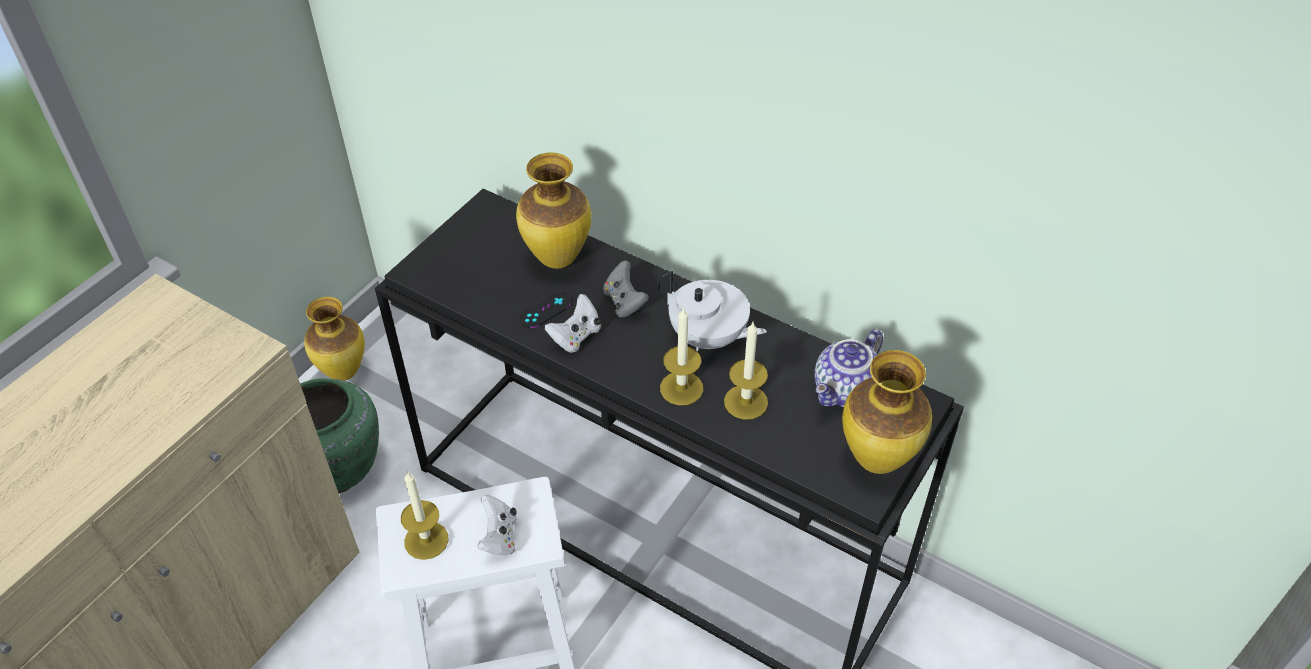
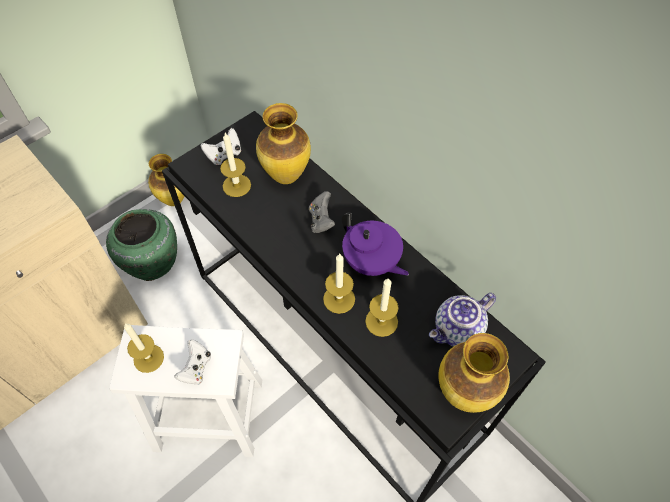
camera: 15 degrees right, 10 degrees up
black game controller [519,293,571,328] -> none
white game controller [545,294,601,353] -> white game controller moved to [201,128,241,165]
white teapot [659,271,767,351] -> purple teapot [342,213,409,276]
none -> candle [220,133,251,197]

